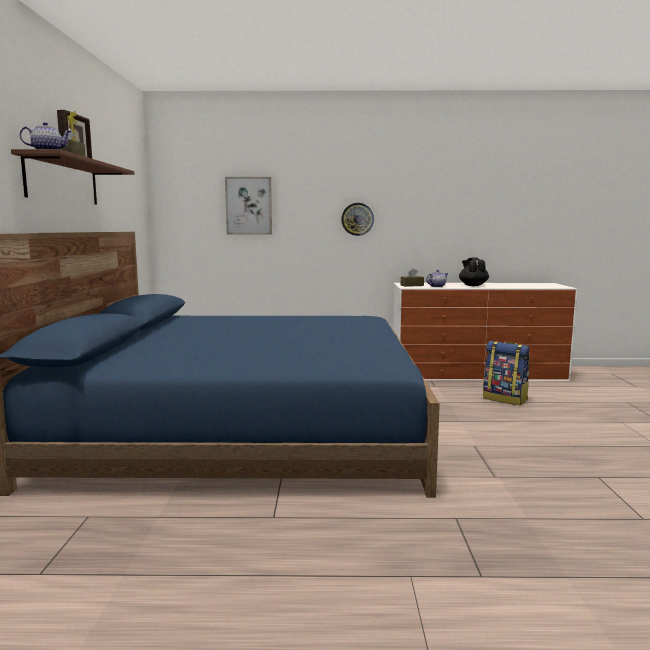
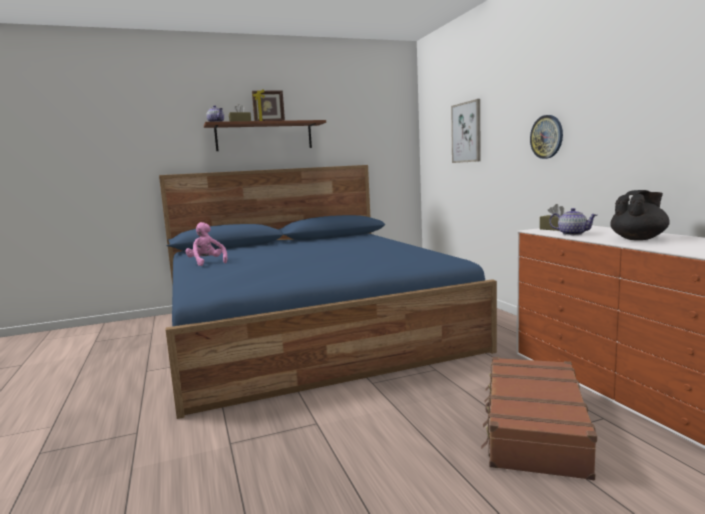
camera: 70 degrees right, 0 degrees up
backpack [483,341,530,405] -> brown suitcase [481,357,597,480]
none -> pink plush toy [186,222,227,266]

